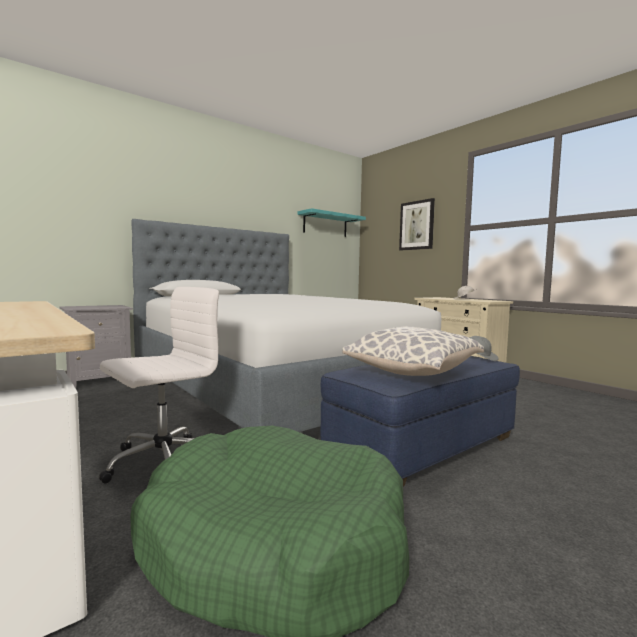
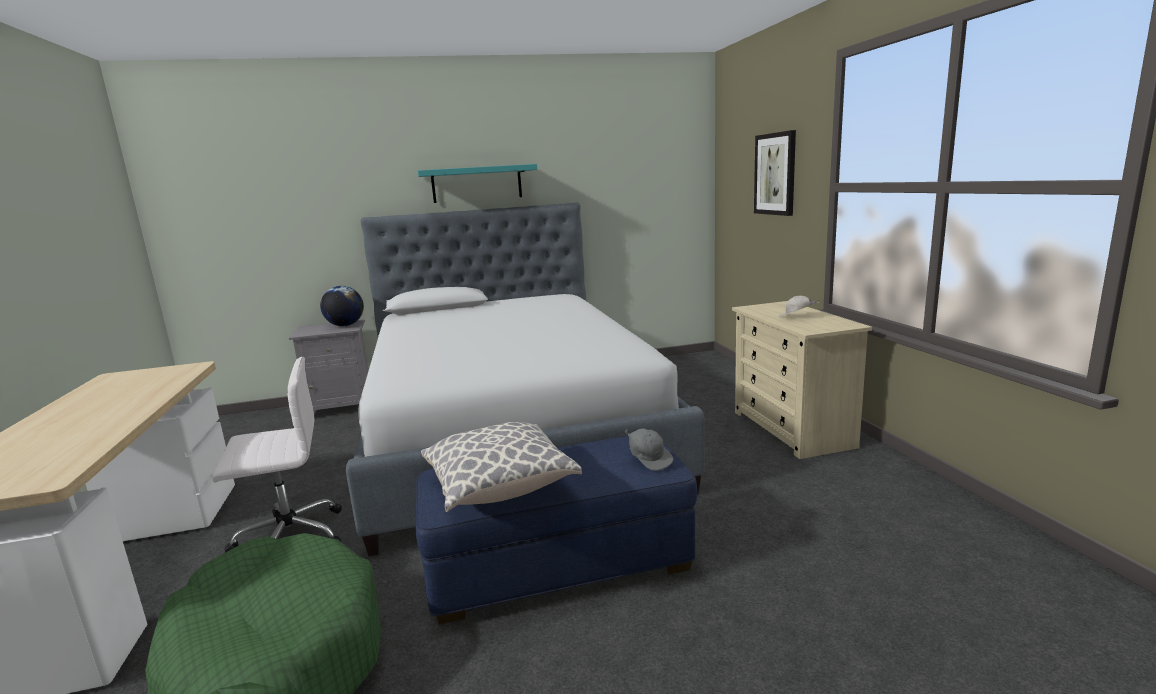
camera: 25 degrees right, 10 degrees up
turquoise shelf [297,208,366,237] -> turquoise shelf moved to [418,164,537,203]
none -> globe [320,286,364,326]

